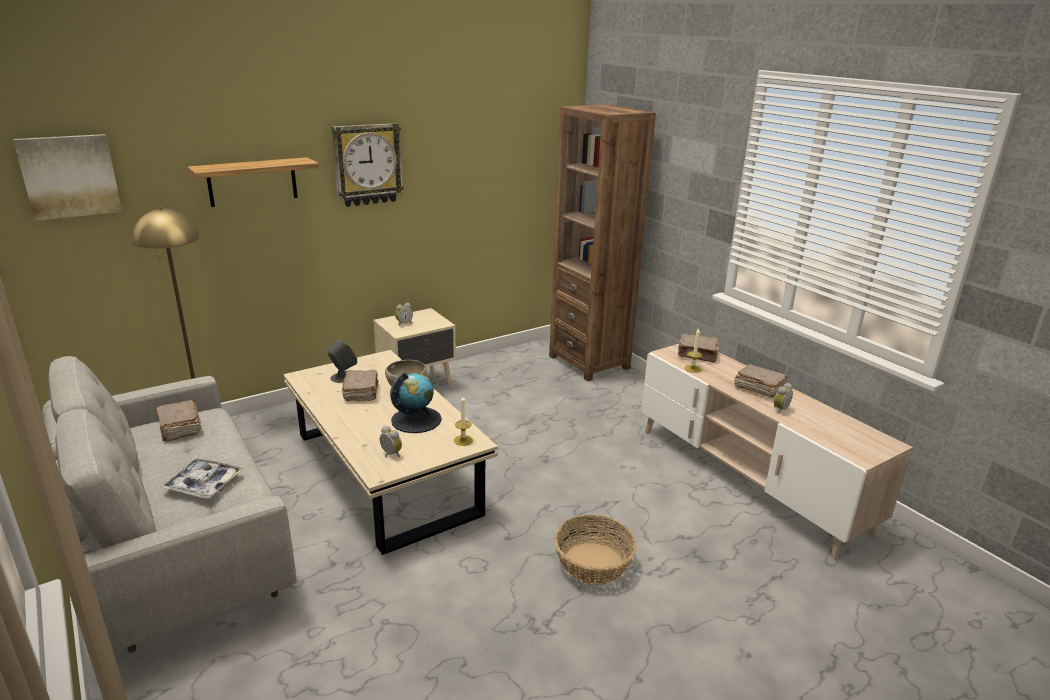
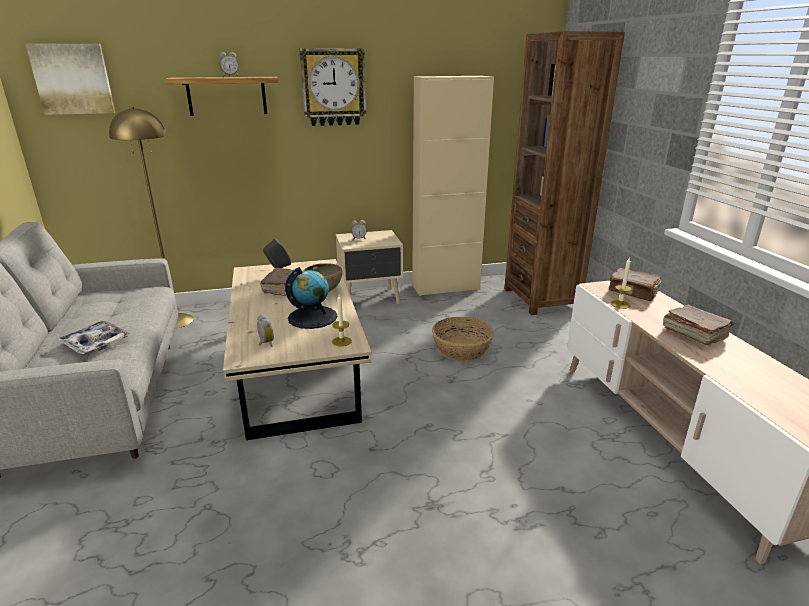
camera: 20 degrees right, 0 degrees up
brown book [155,400,202,441] -> none
basket [554,515,637,585] -> basket moved to [432,317,494,361]
alarm clock [774,383,793,414] -> alarm clock moved to [219,52,239,77]
none -> beige cabinet [412,76,494,296]

